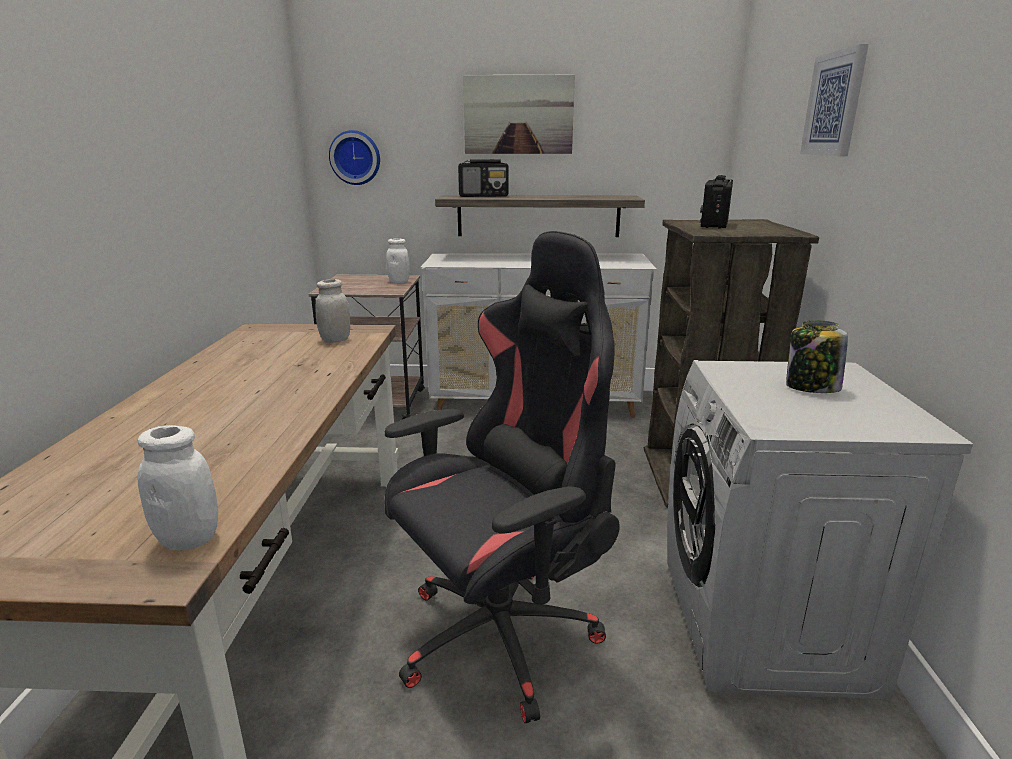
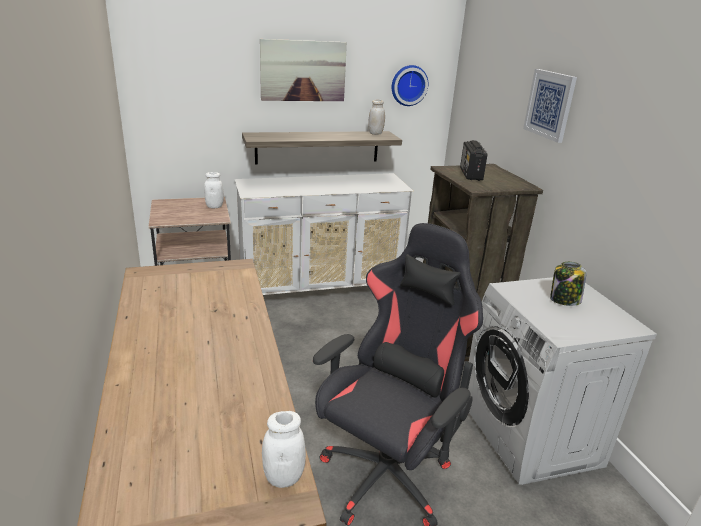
camera: 20 degrees left, 5 degrees up
white jar [315,279,350,343] -> white jar moved to [368,100,385,135]
wall clock [329,130,380,185] -> wall clock moved to [392,65,428,106]
radio [458,159,509,197] -> none

